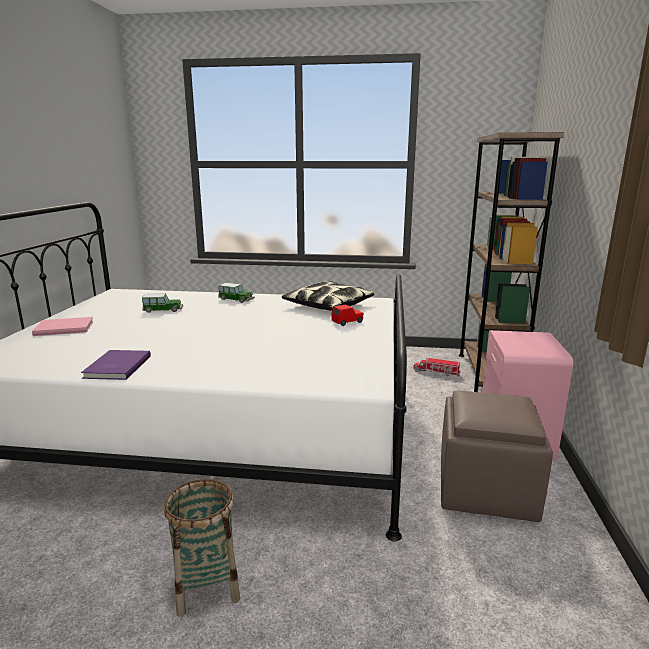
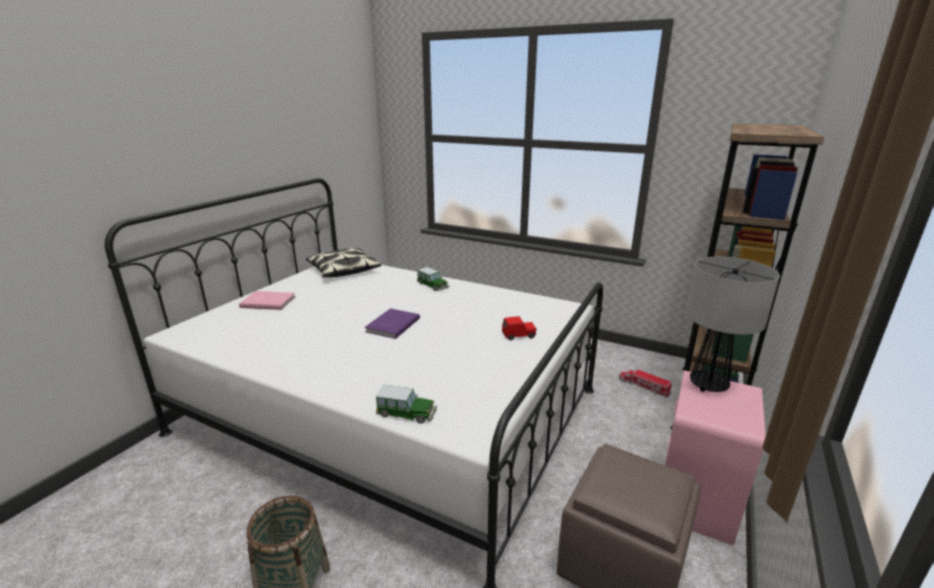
camera: 20 degrees right, 5 degrees up
purple book [81,350,151,380] -> purple book moved to [364,308,420,339]
toy car [142,293,183,313] -> toy car moved to [376,385,437,424]
pillow [282,281,374,311] -> pillow moved to [306,248,381,277]
none -> table lamp [686,257,780,392]

